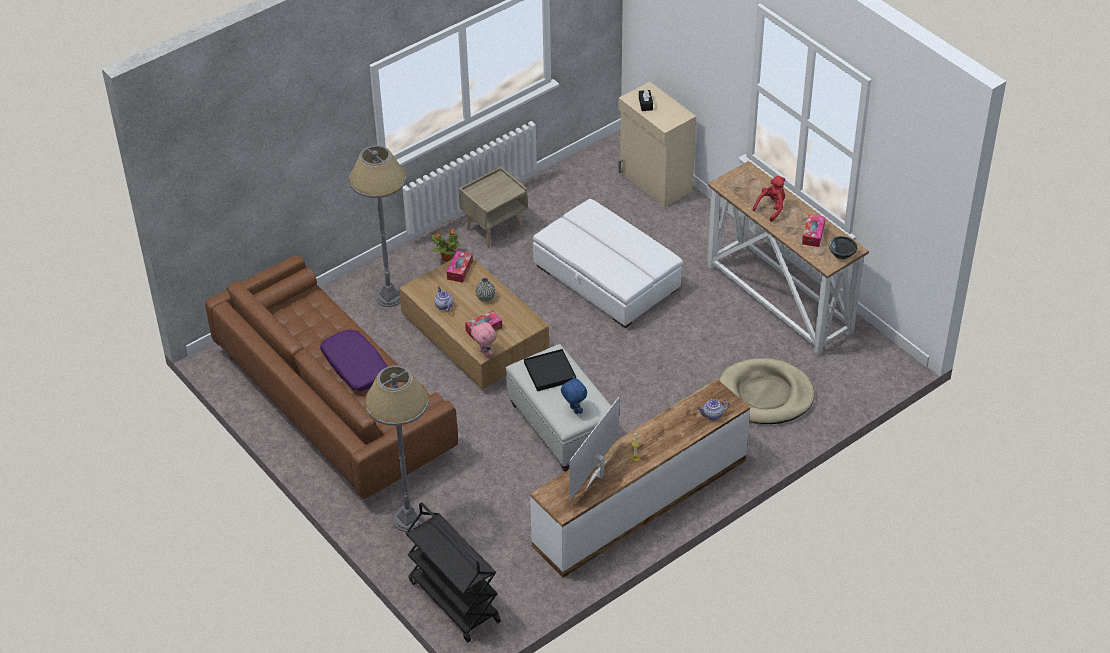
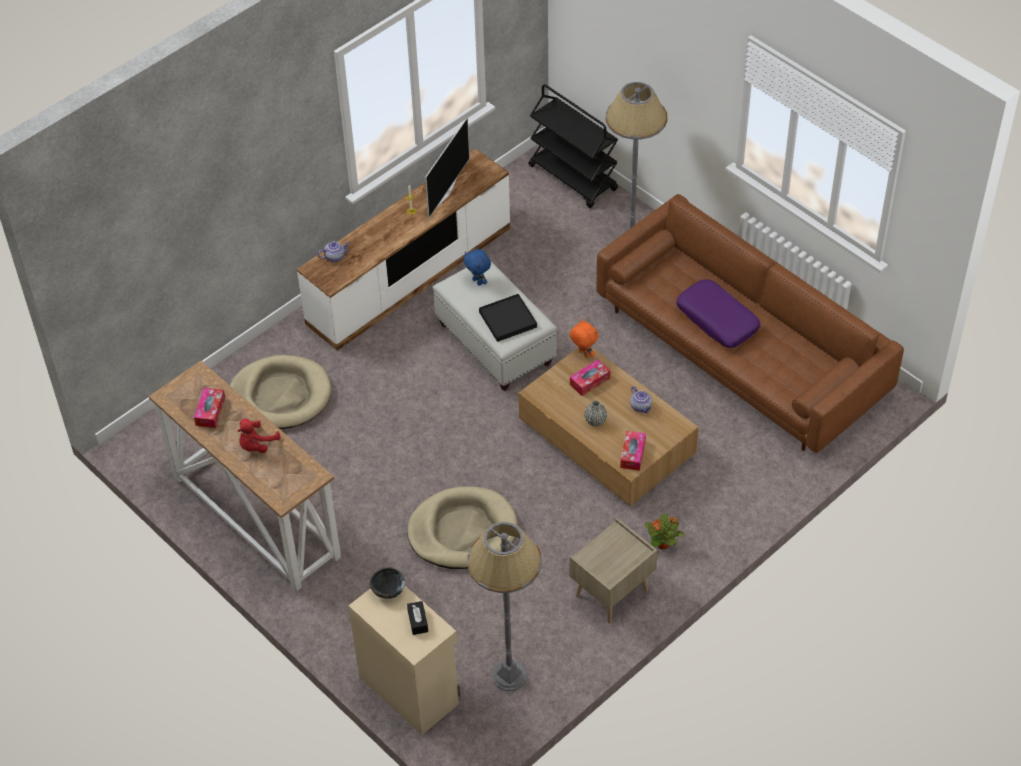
camera: 175 degrees right, 5 degrees up
grey floor lamp [349,146,407,307] -> grey floor lamp moved to [467,522,542,691]
pink plush toy [471,322,497,357] -> orange plush toy [570,319,598,358]
white ottoman [533,199,683,328] -> beige dog bed [407,486,517,569]
black bowl [829,236,857,260] -> black bowl moved to [370,567,405,599]

